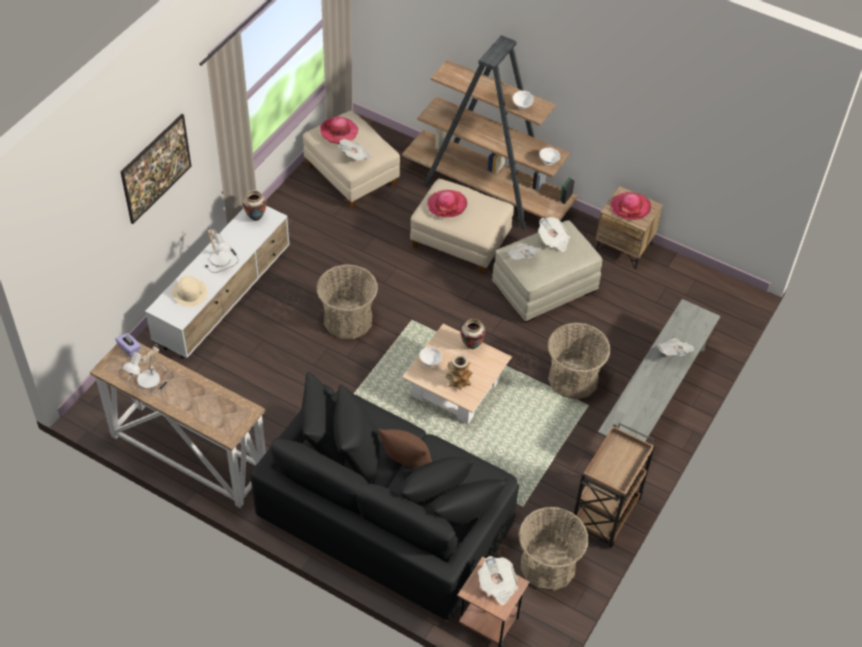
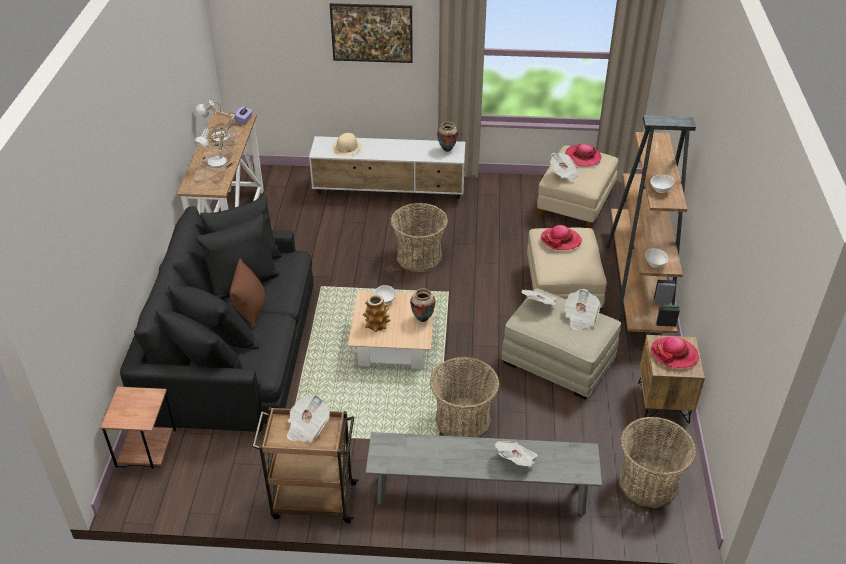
camera: 65 degrees right, 10 degrees down
table lamp [205,227,239,273] -> table lamp moved to [194,126,236,172]
newspaper [478,556,519,605] -> newspaper moved to [287,395,330,443]
basket [519,507,589,591] -> basket moved to [620,417,696,508]

